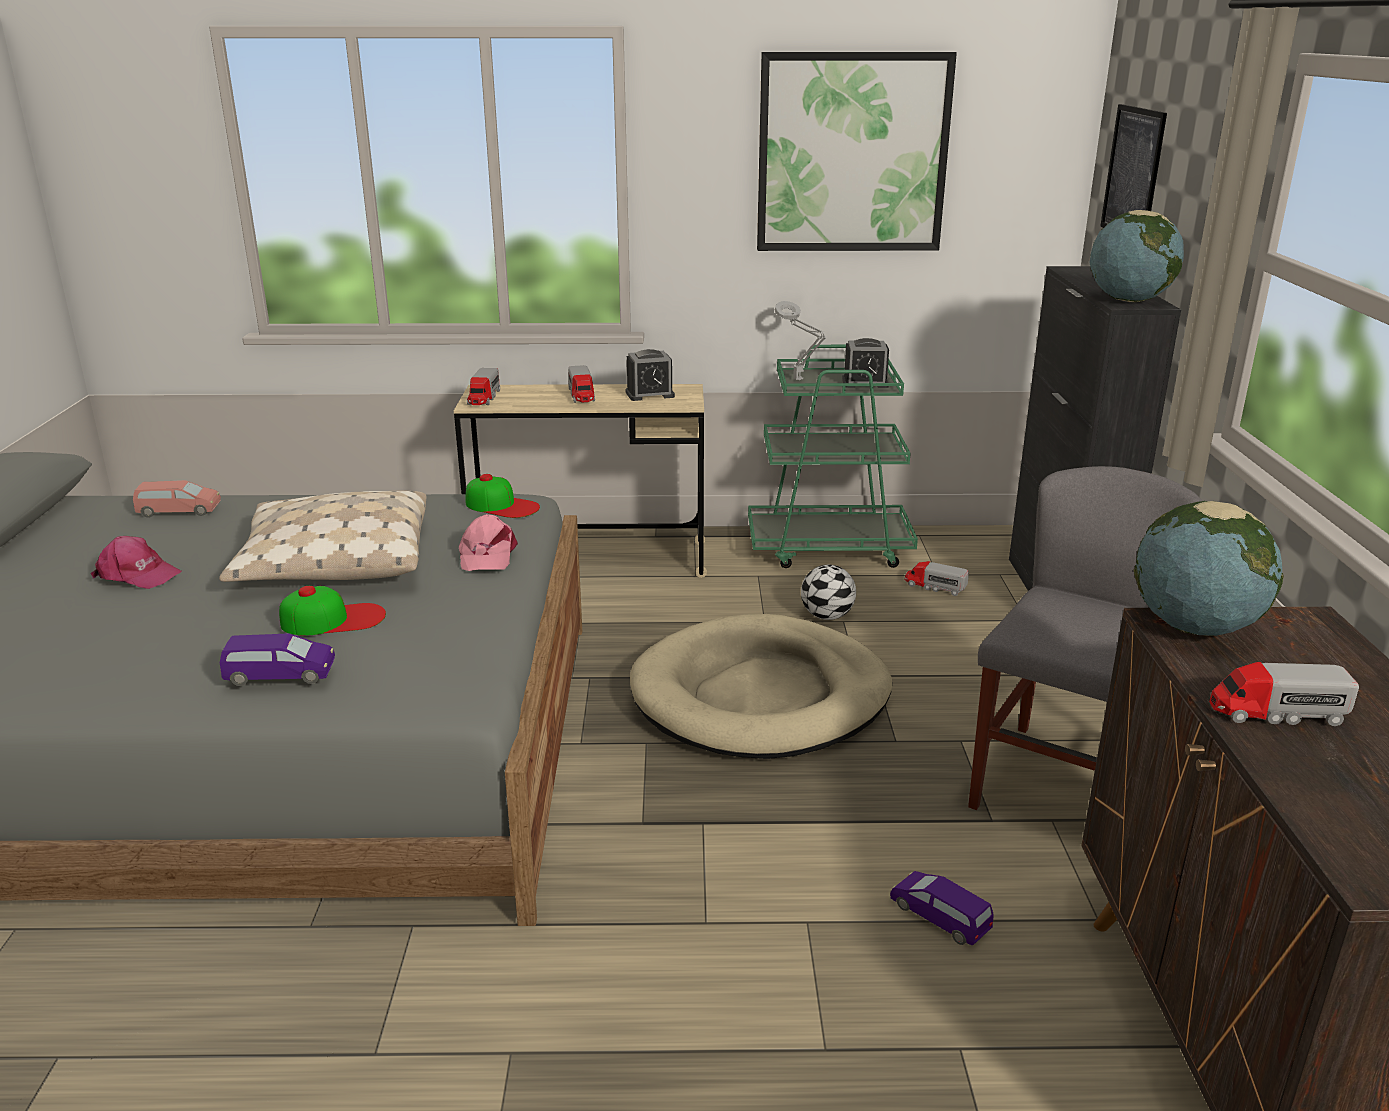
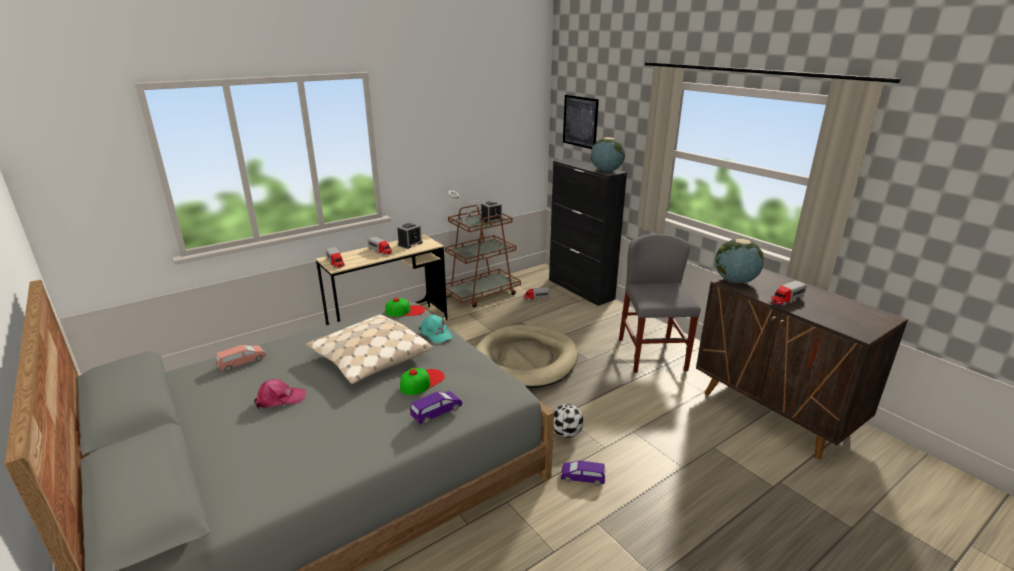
camera: 35 degrees left, 0 degrees up
pink cap [459,514,518,571] -> turquoise cap [419,315,453,343]
green cart [748,345,918,568] -> brown cart [445,205,521,308]
picture [757,52,957,251] -> none
football [801,565,856,620] -> football moved to [553,404,584,438]
purple toy car [890,871,994,946] -> purple toy car moved to [561,461,605,486]

